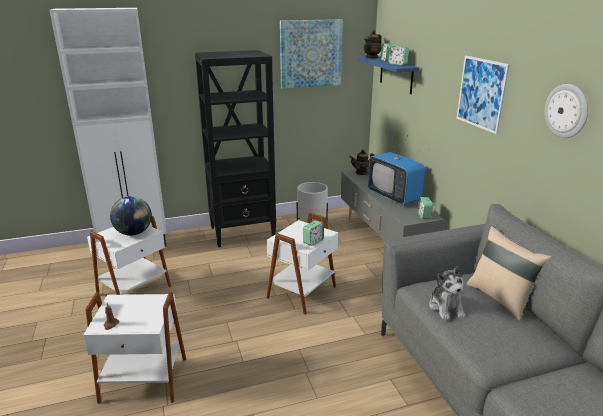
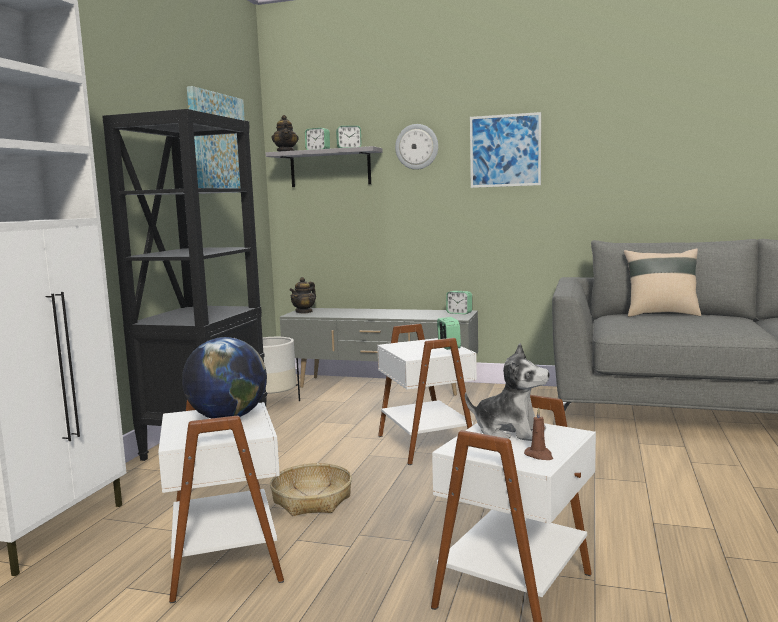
camera: 55 degrees left, 15 degrees down
blue shelf [358,56,420,94] -> grey shelf [266,146,383,187]
television [368,130,425,205] -> none
plush toy [429,266,465,320] -> plush toy moved to [465,343,550,441]
wall clock [544,84,588,138] -> wall clock moved to [395,124,438,170]
none -> basket [270,463,352,516]

